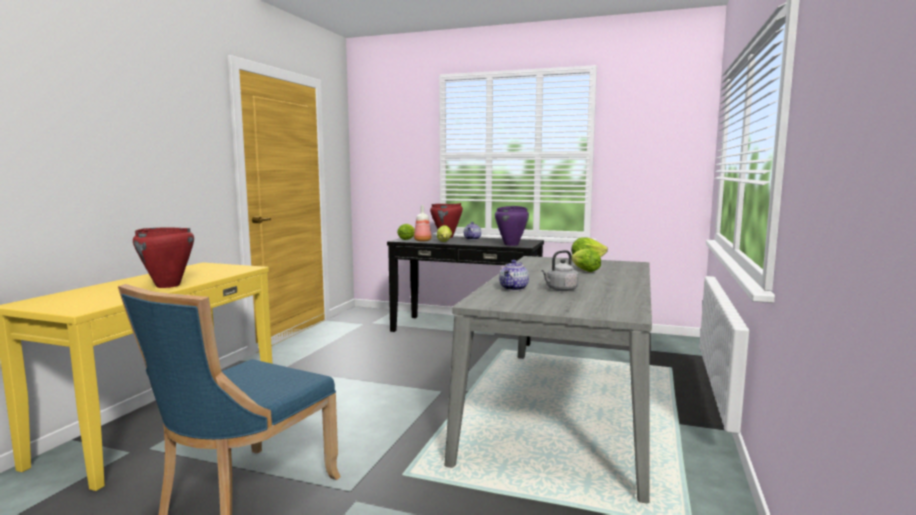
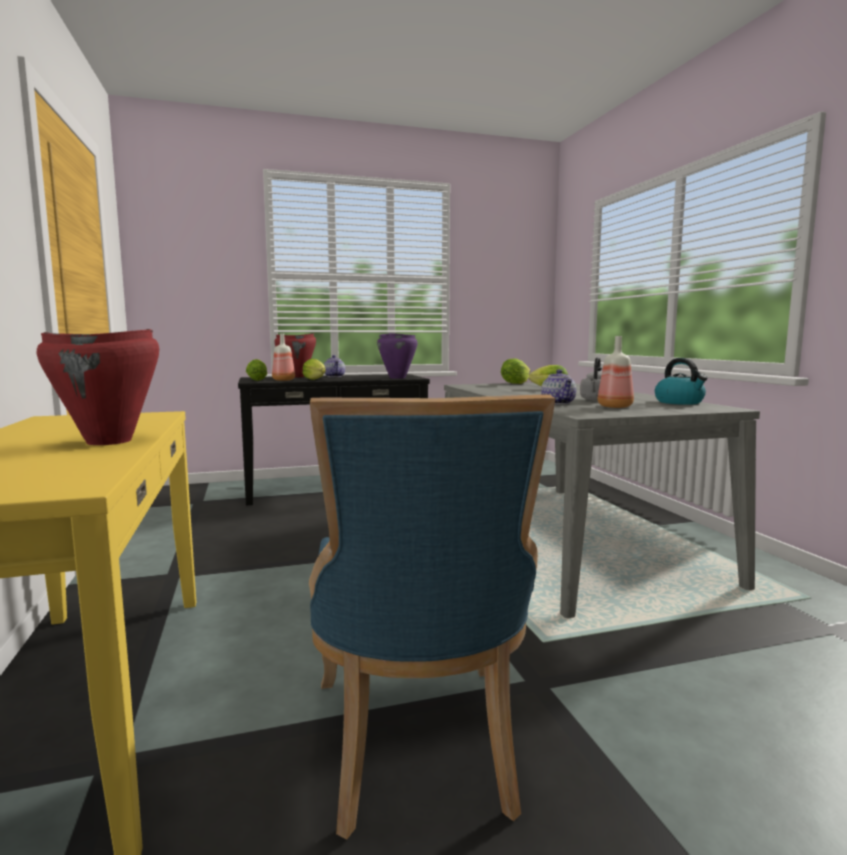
camera: 35 degrees left, 0 degrees up
none -> bottle [598,336,634,408]
none -> kettle [655,358,707,405]

